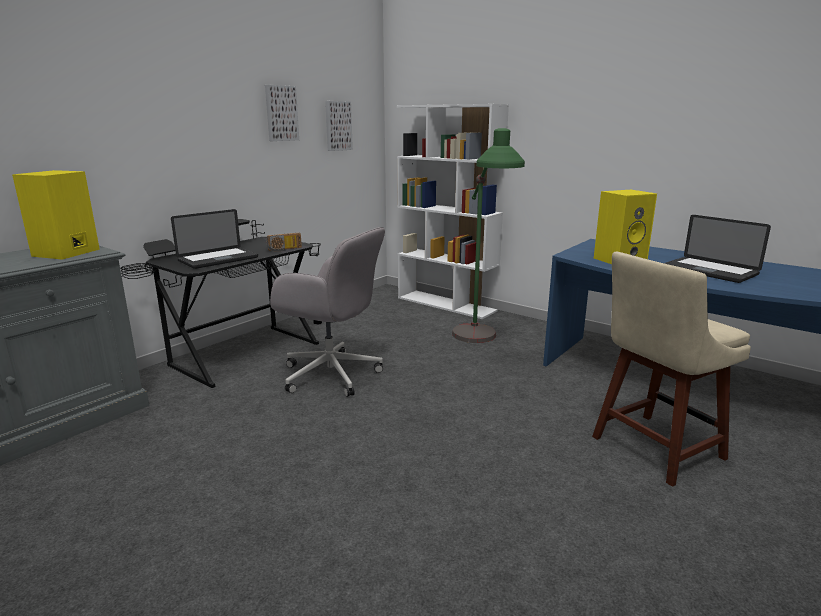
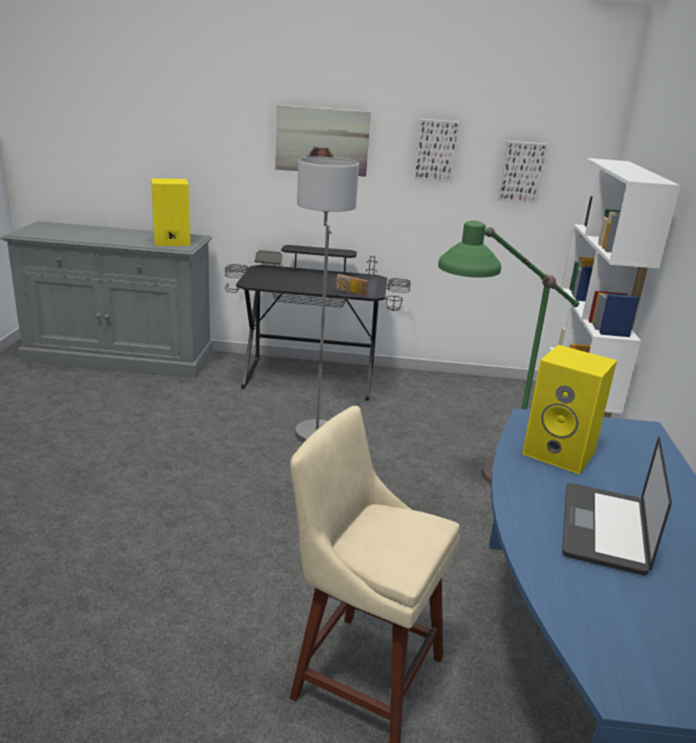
camera: 55 degrees right, 5 degrees up
laptop [171,209,258,269] -> none
grey office chair [270,227,385,397] -> grey floor lamp [295,157,359,443]
none -> picture [275,105,371,177]

